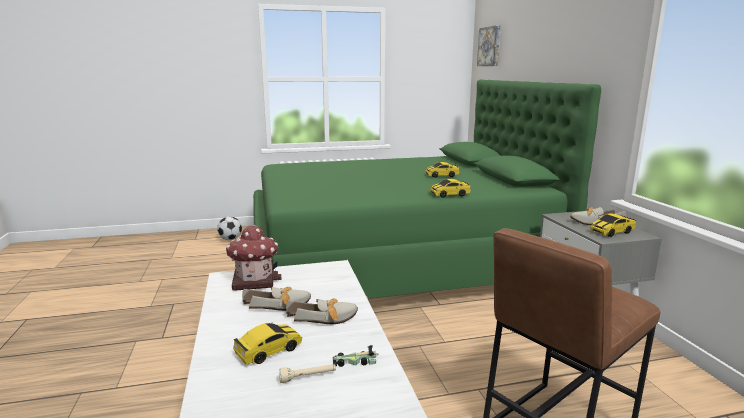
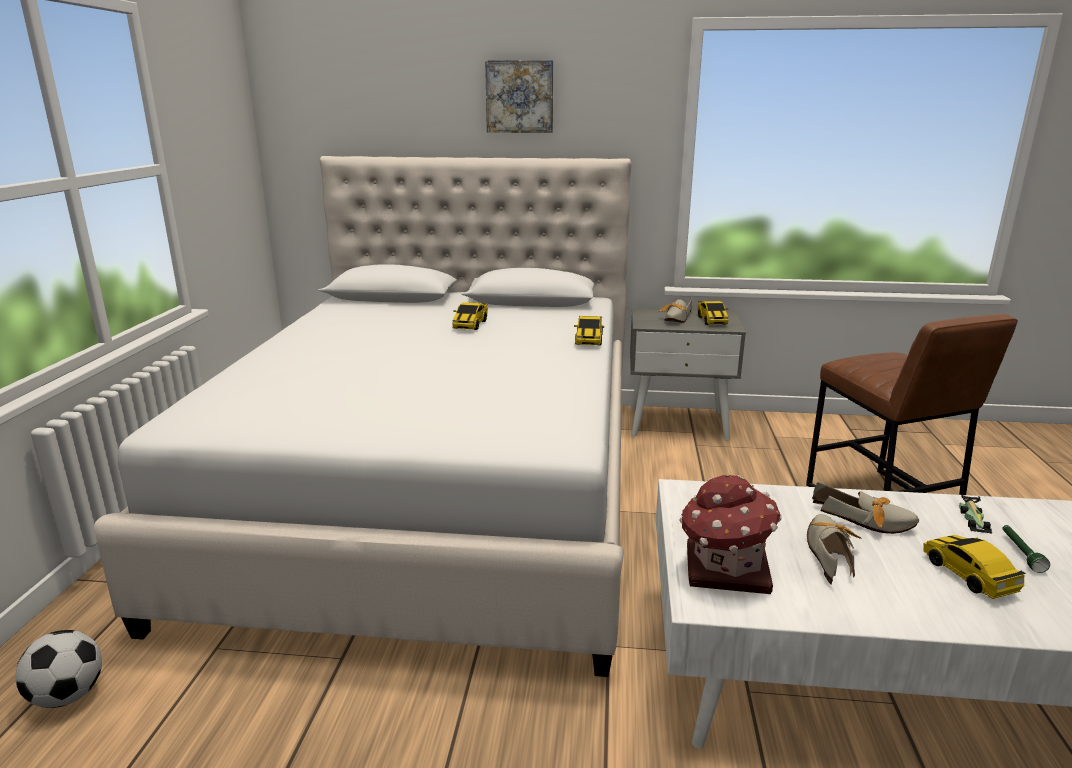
camera: 70 degrees left, 5 degrees up
green bed [253,79,601,299] -> white bed [94,156,631,677]
beige flashlight [279,364,336,383] -> green flashlight [1003,525,1050,573]
shoe [286,299,358,324] -> shoe turned 105 degrees clockwise [812,482,919,534]
picture [477,25,501,66] -> picture moved to [485,60,553,133]

